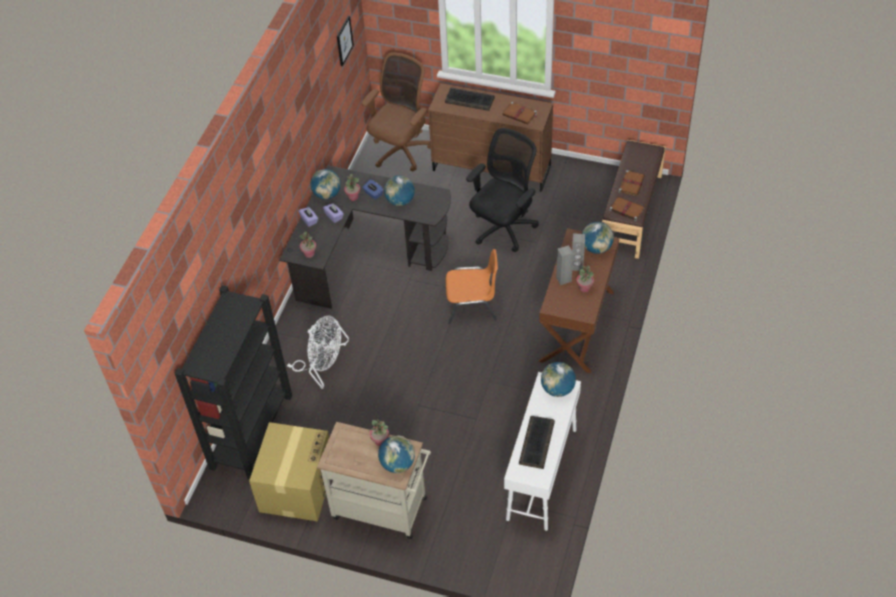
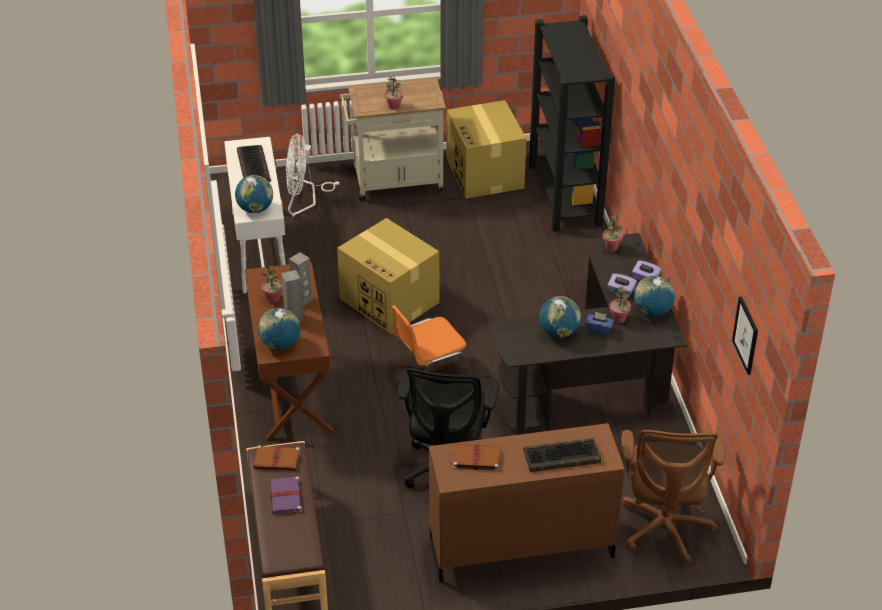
camera: 150 degrees right, 10 degrees down
white fan [287,316,349,389] -> white fan moved to [286,134,341,217]
globe [378,435,415,473] -> none
brown book [619,170,645,196] -> purple book [270,476,302,516]
none -> cardboard box [337,218,439,334]

